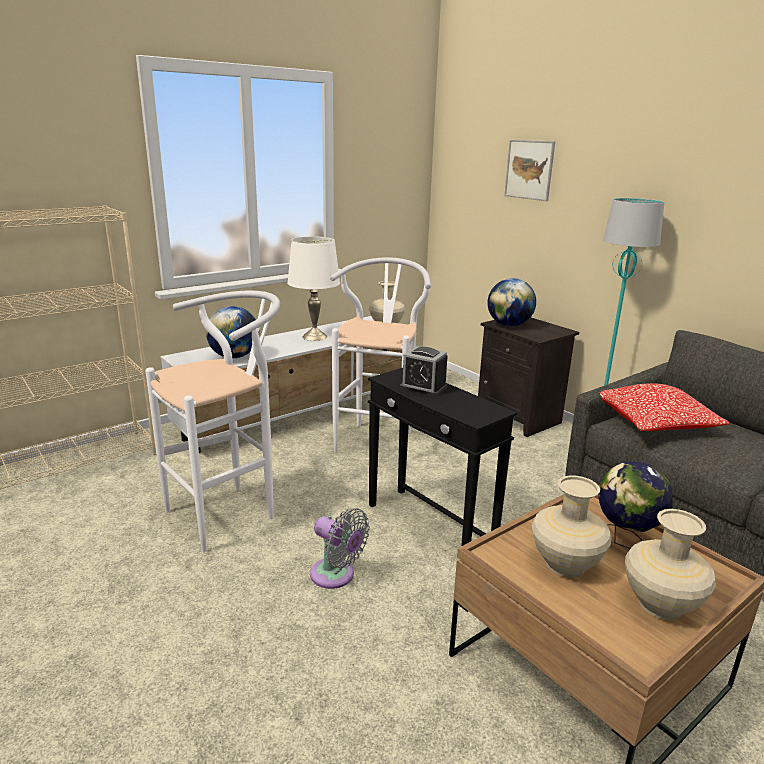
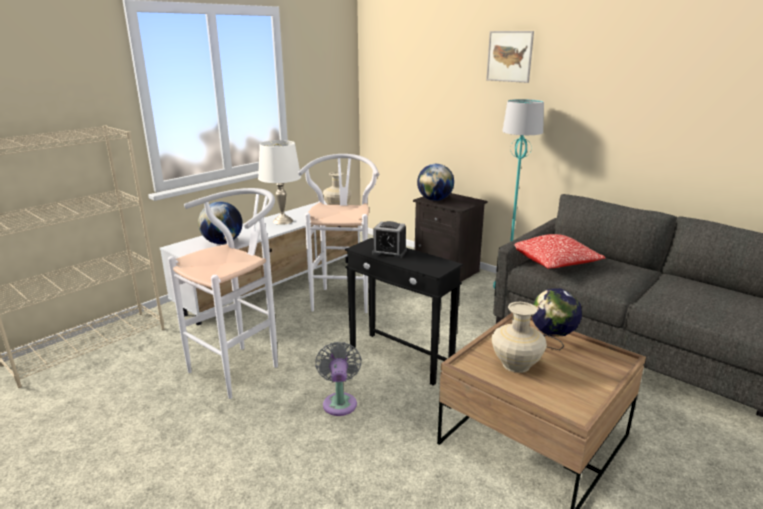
camera: 10 degrees left, 0 degrees up
grey fan [310,508,370,589] -> grey fan turned 120 degrees counterclockwise [315,342,362,416]
picture [504,140,555,201] -> picture moved to [486,31,534,83]
beige vase [625,509,716,620] -> none

